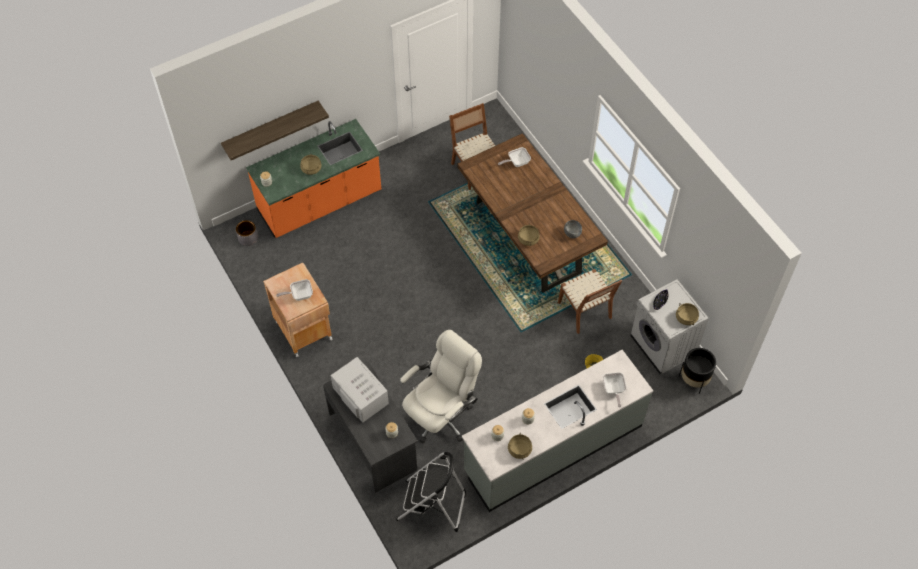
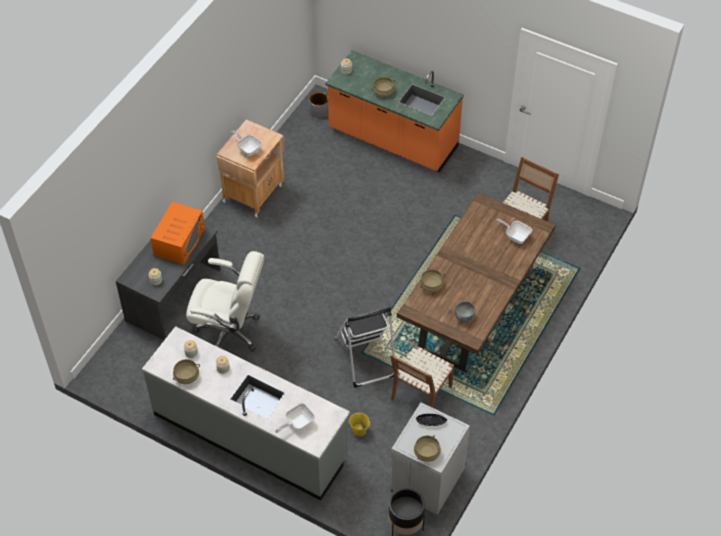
camera: 60 degrees right, 5 degrees down
shelf [221,101,329,160] -> none
white microwave [331,357,389,423] -> orange microwave [151,202,205,265]
step ladder [396,452,466,532] -> step ladder moved to [335,307,395,388]

